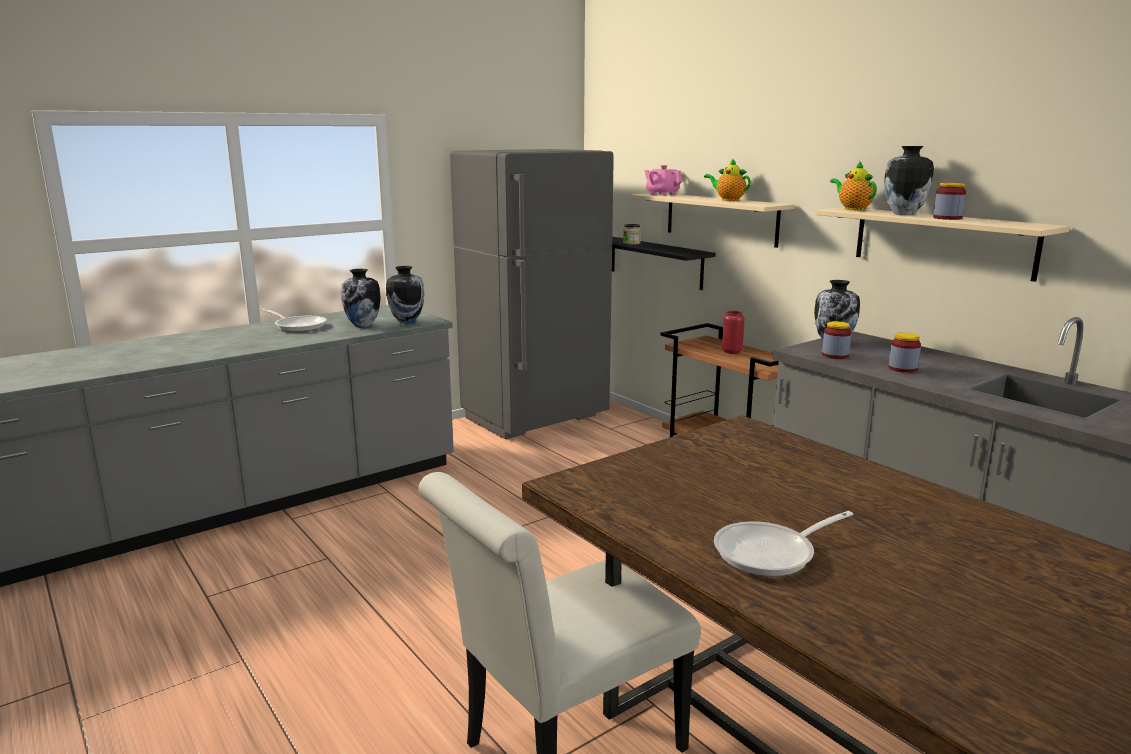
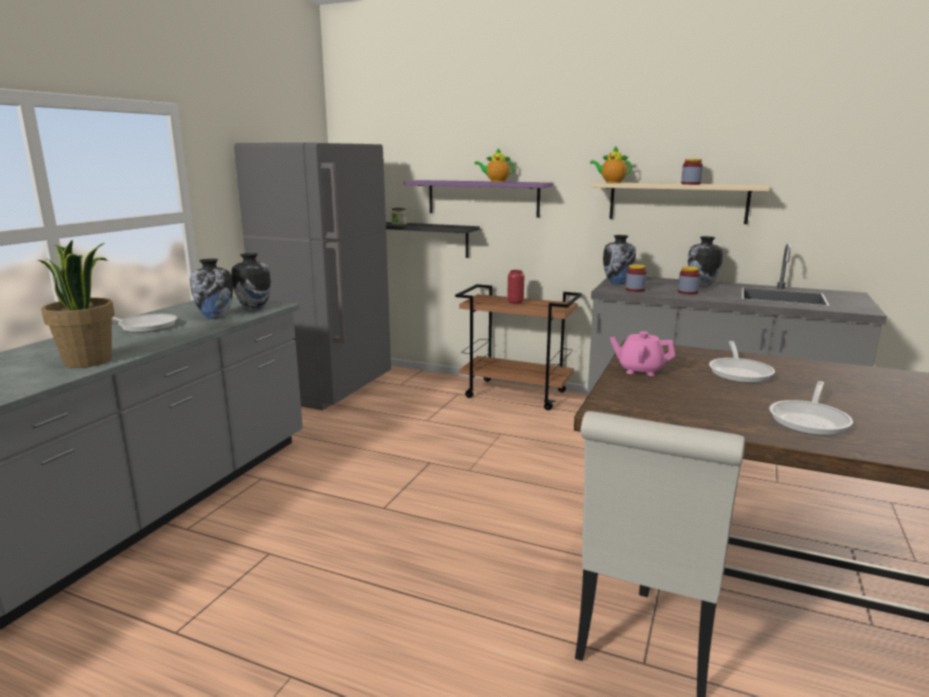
camera: 30 degrees left, 0 degrees up
beige shelf [631,193,795,248] -> purple shelf [403,180,553,217]
pink teapot [645,165,682,196] -> pink teapot moved to [610,331,675,376]
vase [884,146,934,215] -> vase moved to [688,236,723,286]
none -> potted plant [38,240,115,368]
none -> frying pan [709,341,775,383]

